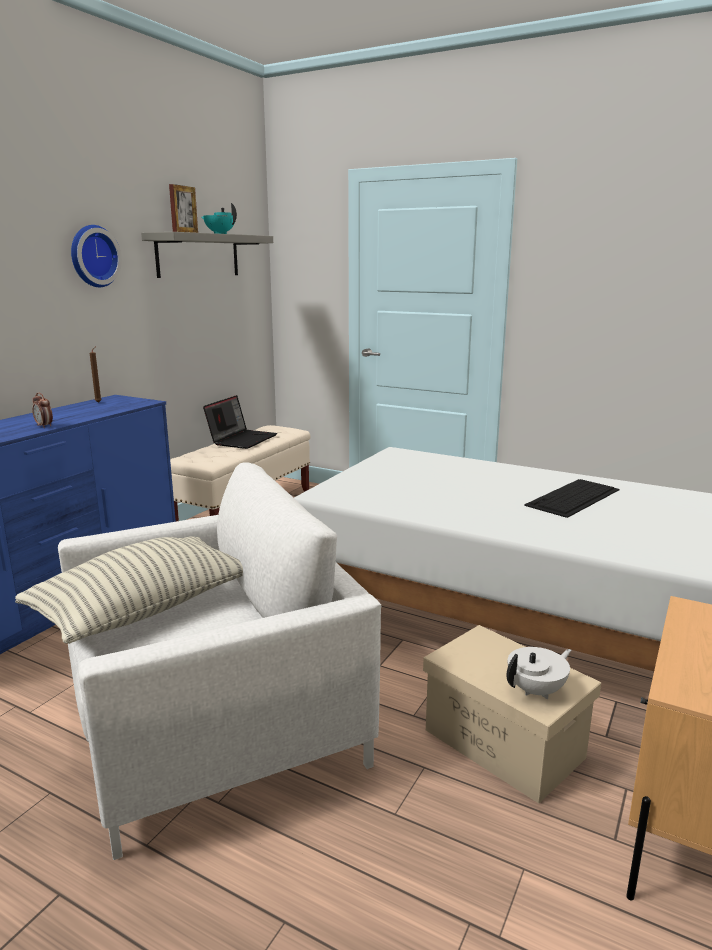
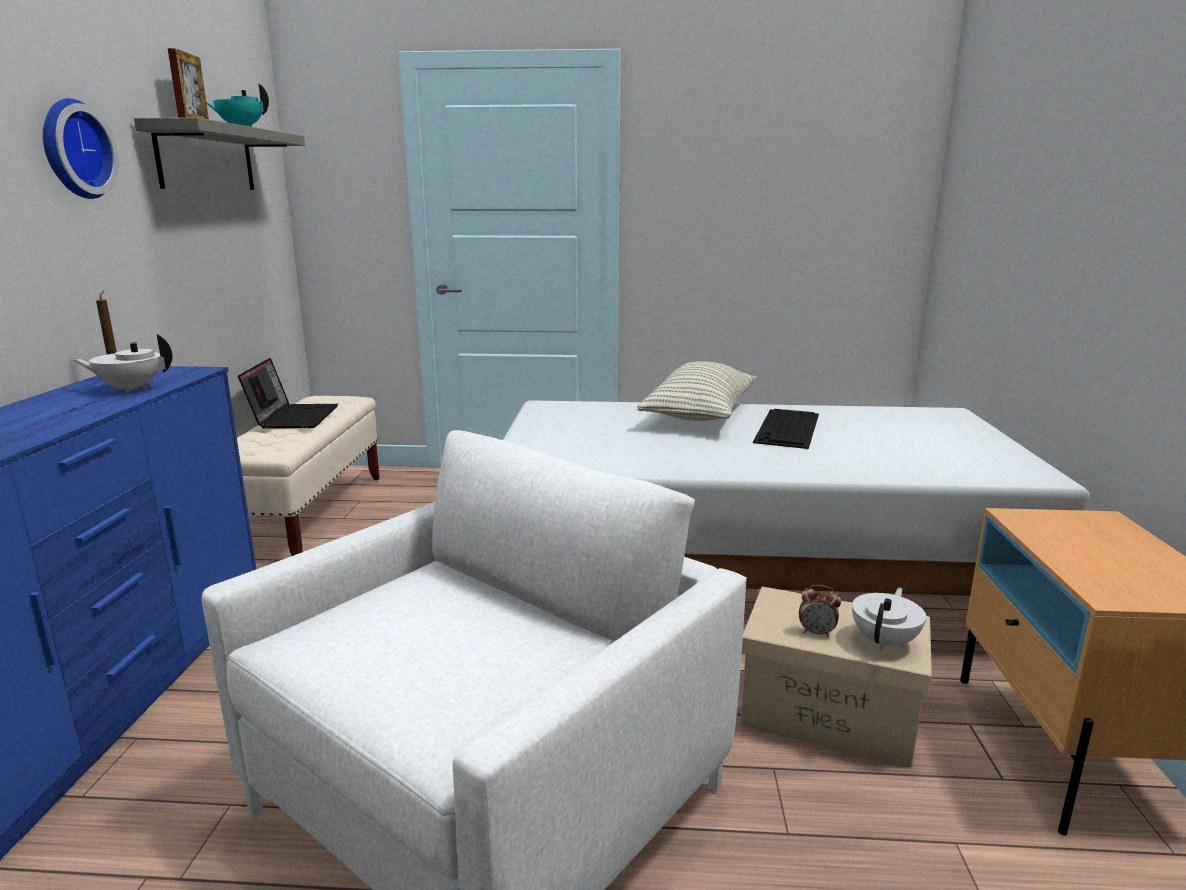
camera: 25 degrees left, 0 degrees up
pillow [15,536,243,644] -> pillow moved to [637,361,756,421]
alarm clock [32,392,53,428] -> alarm clock moved to [799,585,841,638]
none -> white teapot [72,334,173,393]

